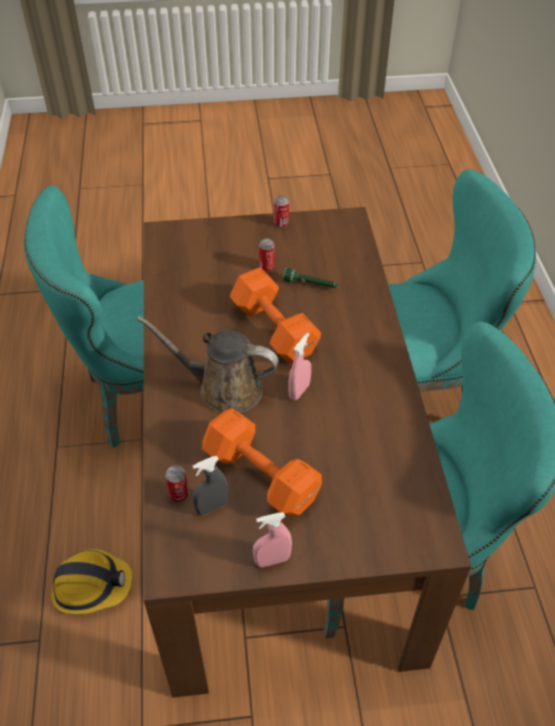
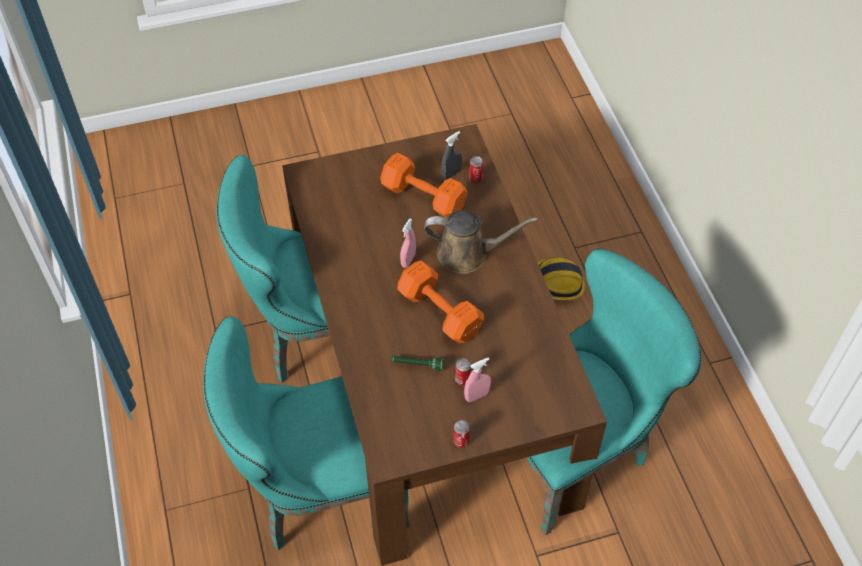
camera: 170 degrees right, 5 degrees up
pink spray bottle [253,513,292,567] -> pink spray bottle moved to [464,357,491,402]

